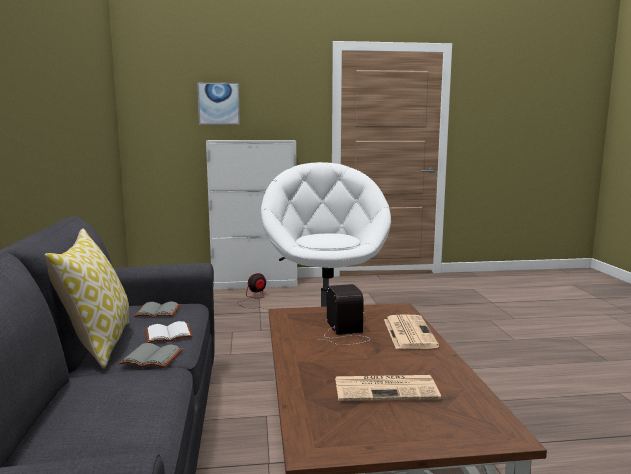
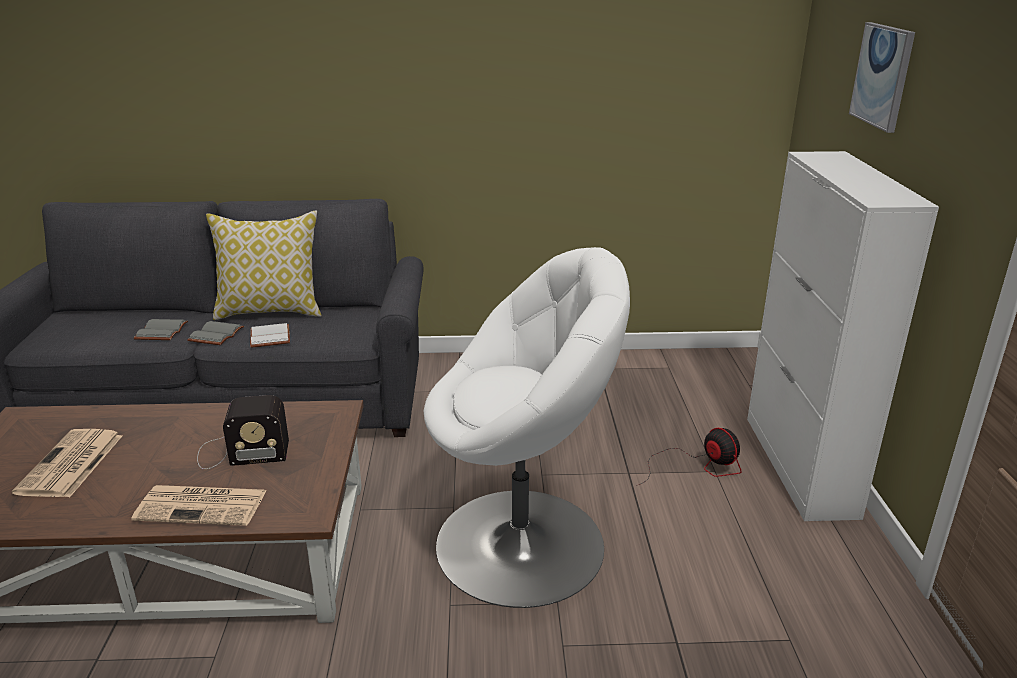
camera: 95 degrees right, 15 degrees up
grey book [134,302,180,318] -> grey book moved to [133,319,188,340]

